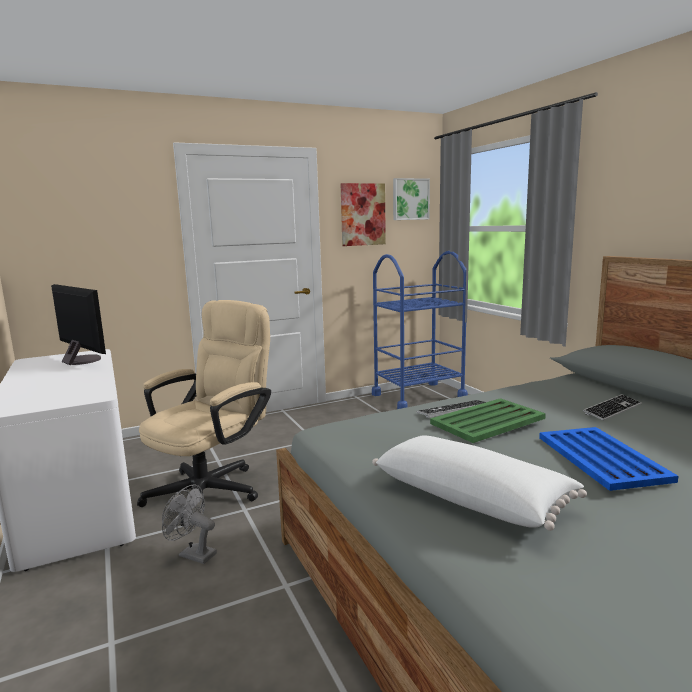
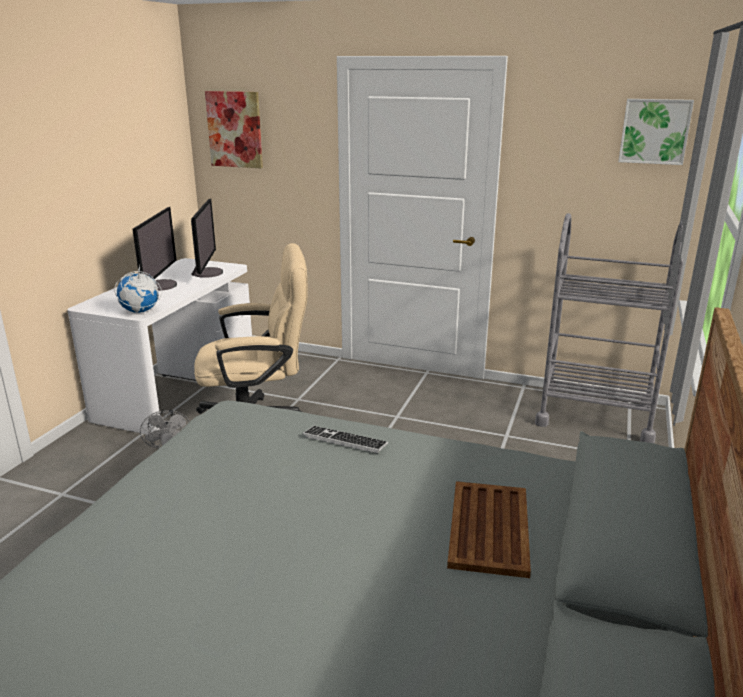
camera: 45 degrees right, 10 degrees up
picture [341,183,386,246] -> picture moved to [205,91,263,168]
blue cart [372,251,468,409] -> grey cart [535,213,684,443]
white pillow [372,435,587,531] -> none
green tray [430,398,546,443] -> none
blue tray [539,427,679,491] -> none
keyboard [583,394,642,421] -> brown tray [447,481,531,578]
none -> globe [114,266,162,313]
none -> monitor [132,207,177,291]

